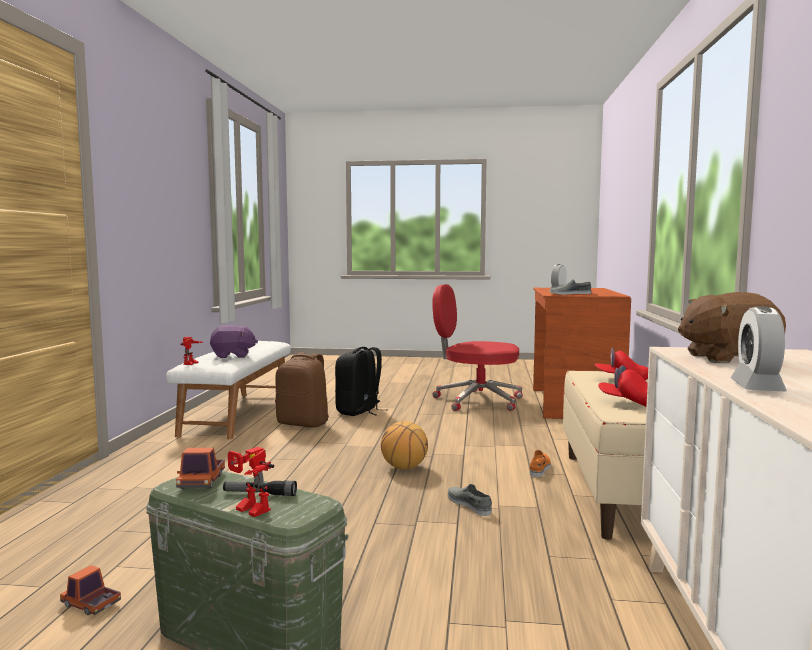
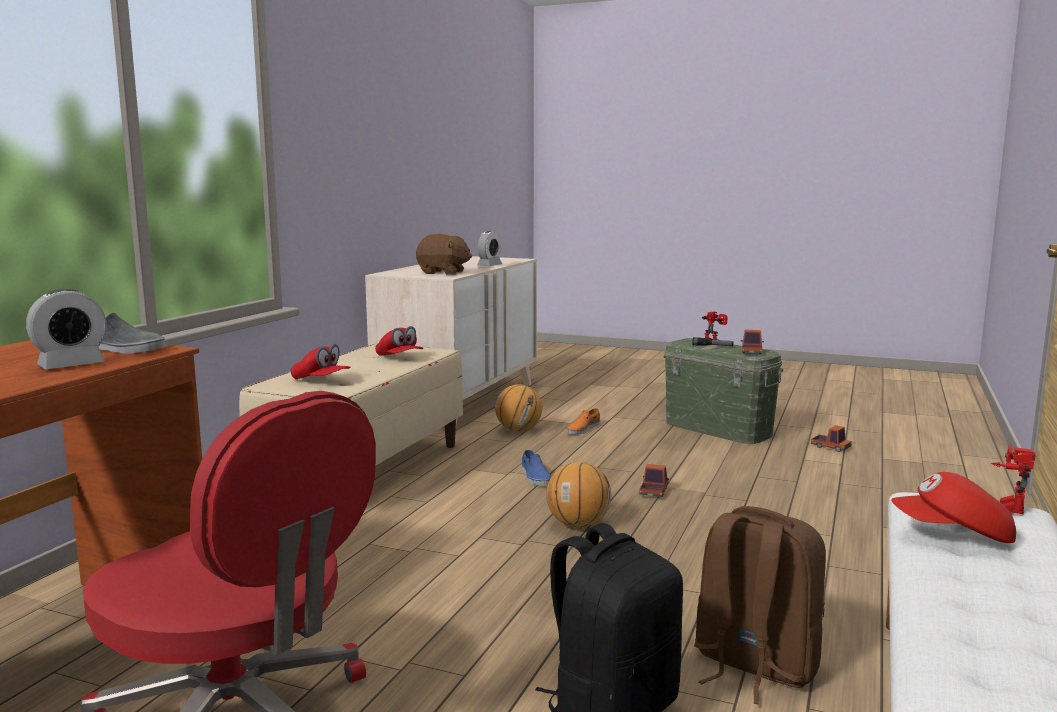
camera: 165 degrees left, 5 degrees up
purple plush toy [210,325,258,358] -> red cap [891,472,1016,543]
grey shoe [448,484,492,516] -> blue shoe [522,450,551,485]
orange shoe [530,450,551,477] -> orange shoe moved to [567,408,600,434]
none -> basketball [495,384,542,432]
none -> toy truck [640,464,670,497]

